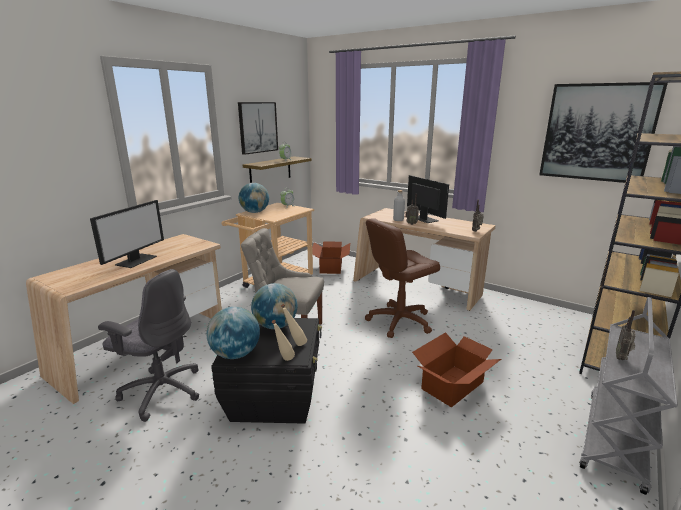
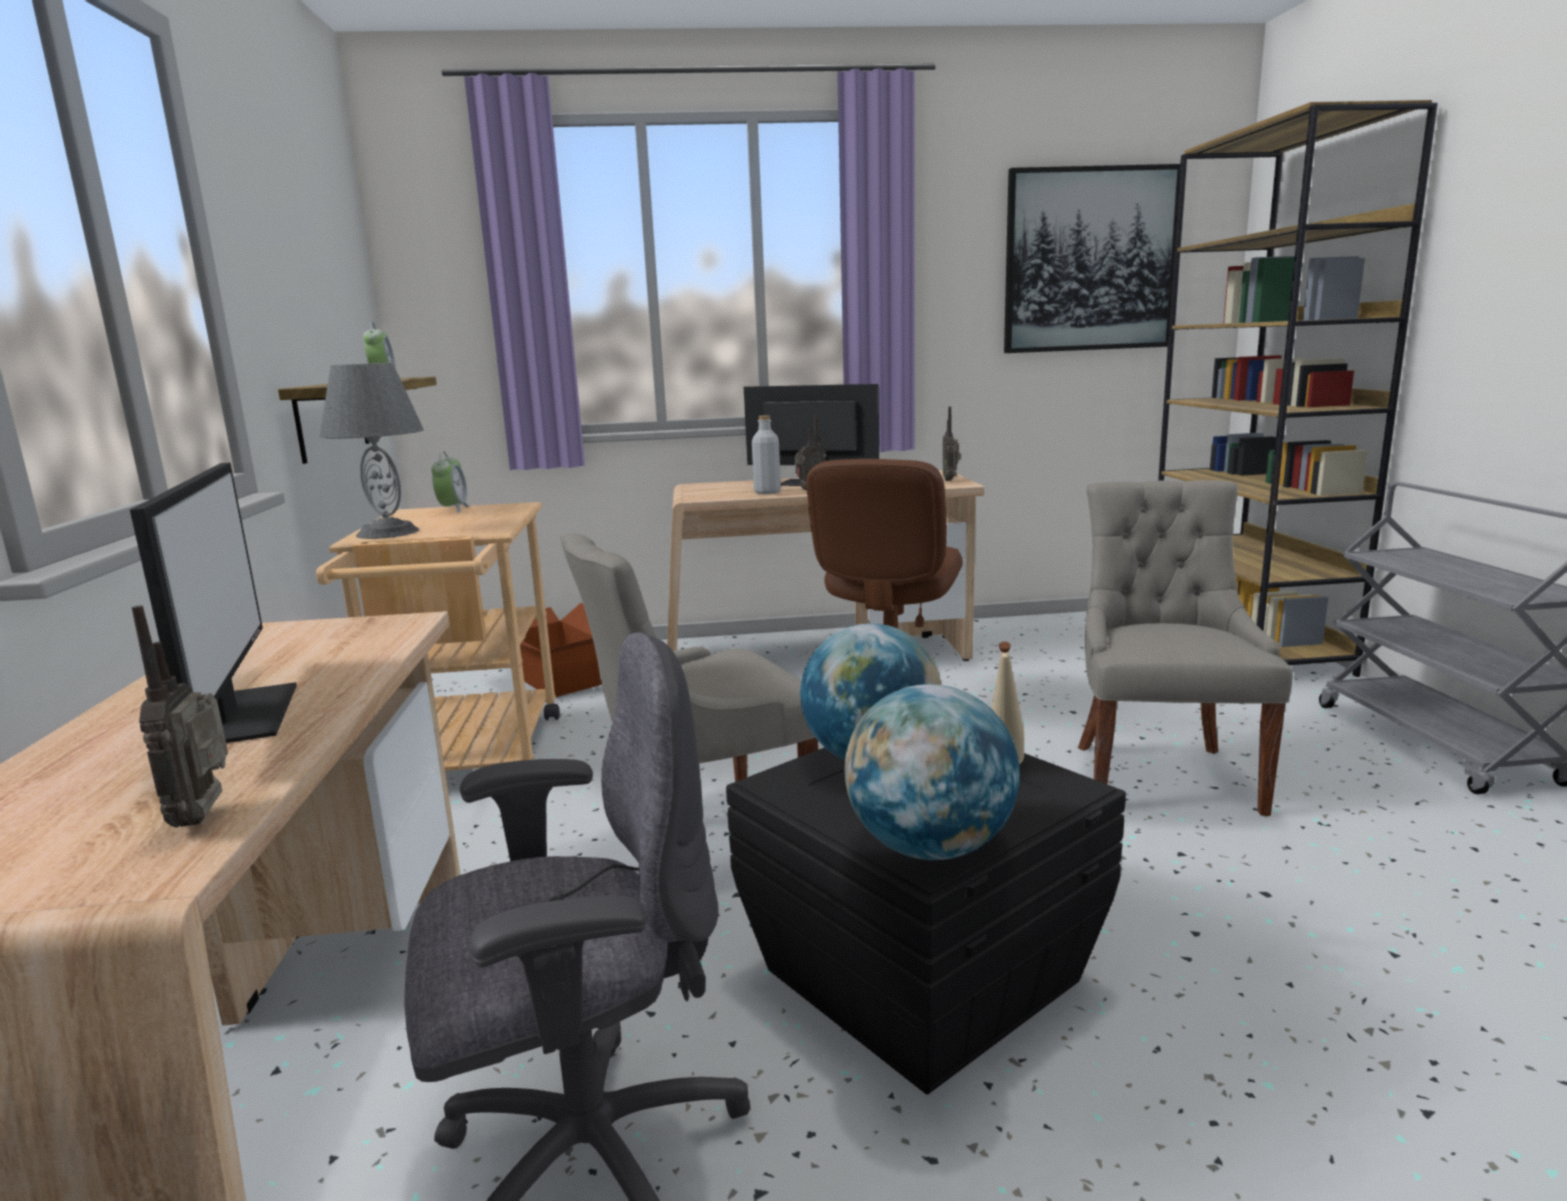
camera: 40 degrees left, 5 degrees down
picture [238,102,278,155] -> none
globe [239,183,269,213] -> grey table lamp [319,363,424,539]
beige bottle [272,320,295,361] -> none
cardboard box [412,332,501,408] -> grey chair [1078,480,1293,816]
radio [616,310,636,360] -> radio moved to [132,606,228,827]

